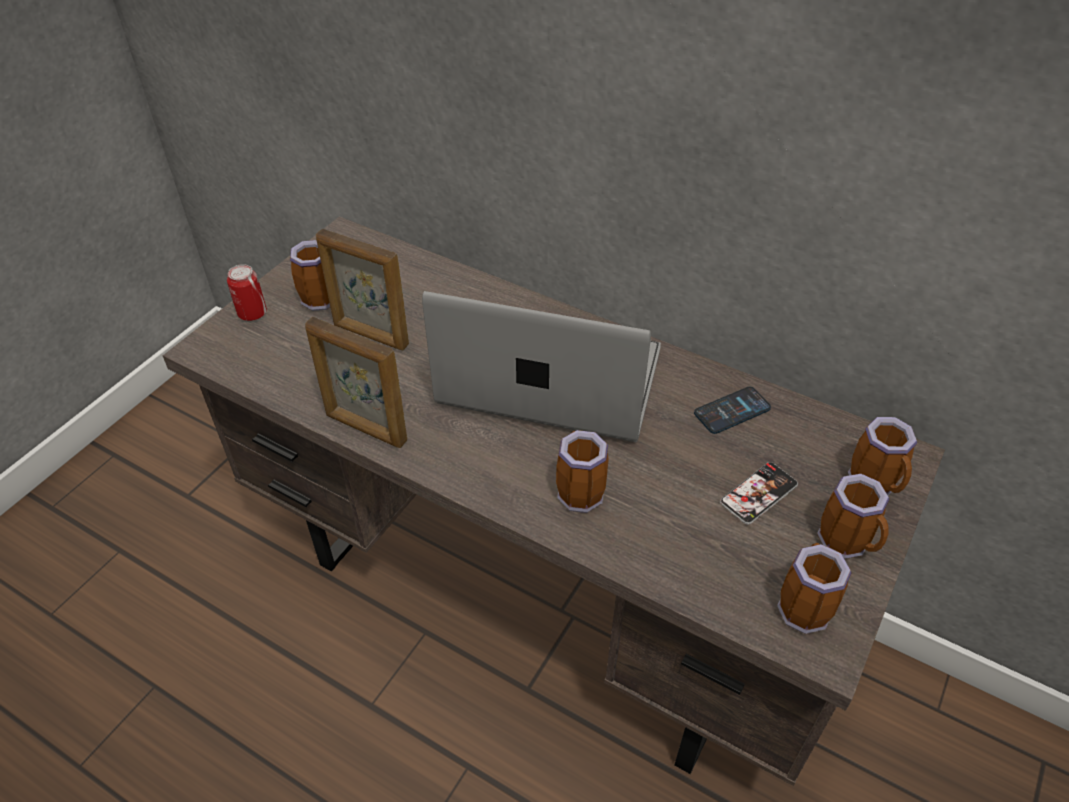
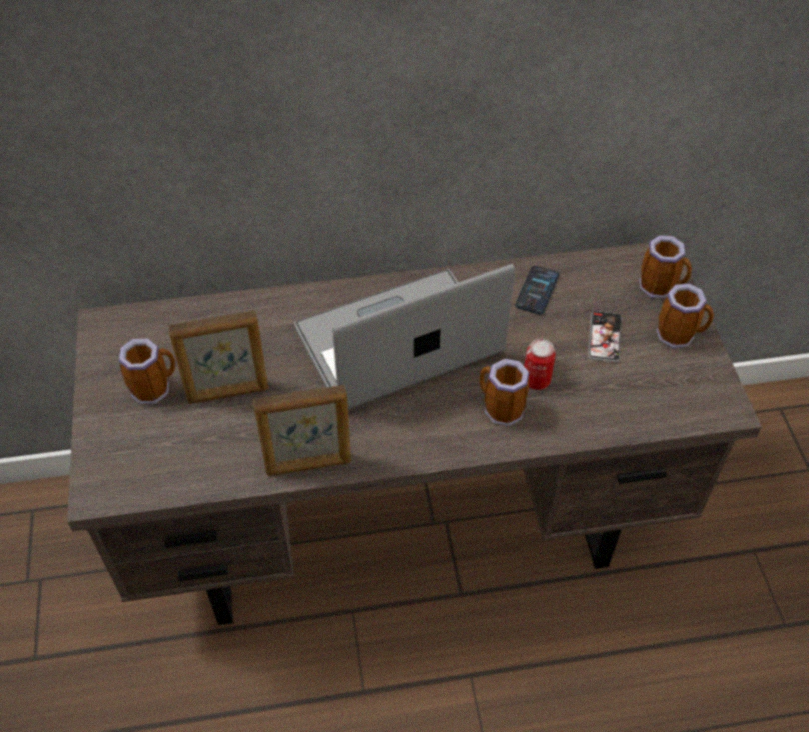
camera: 40 degrees left, 5 degrees up
can [227,264,267,321] -> can moved to [524,339,556,390]
mug [777,543,851,634] -> none

